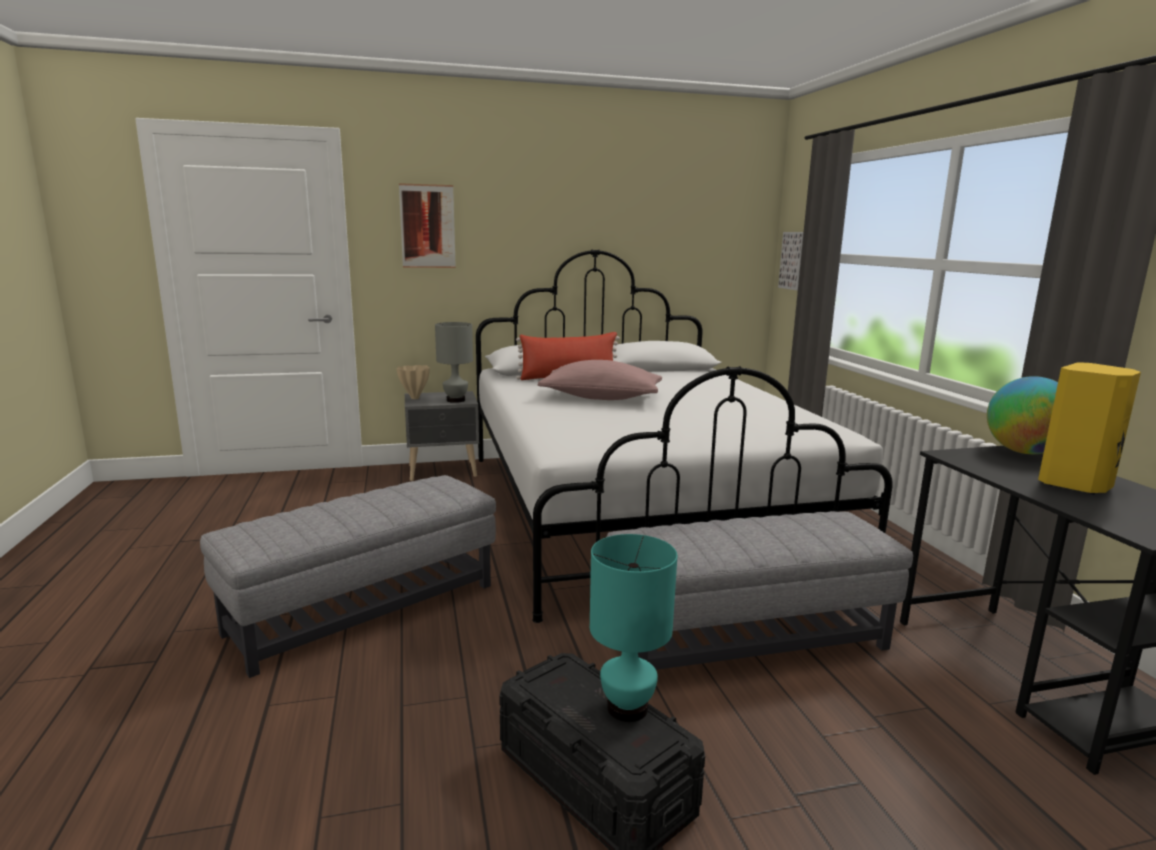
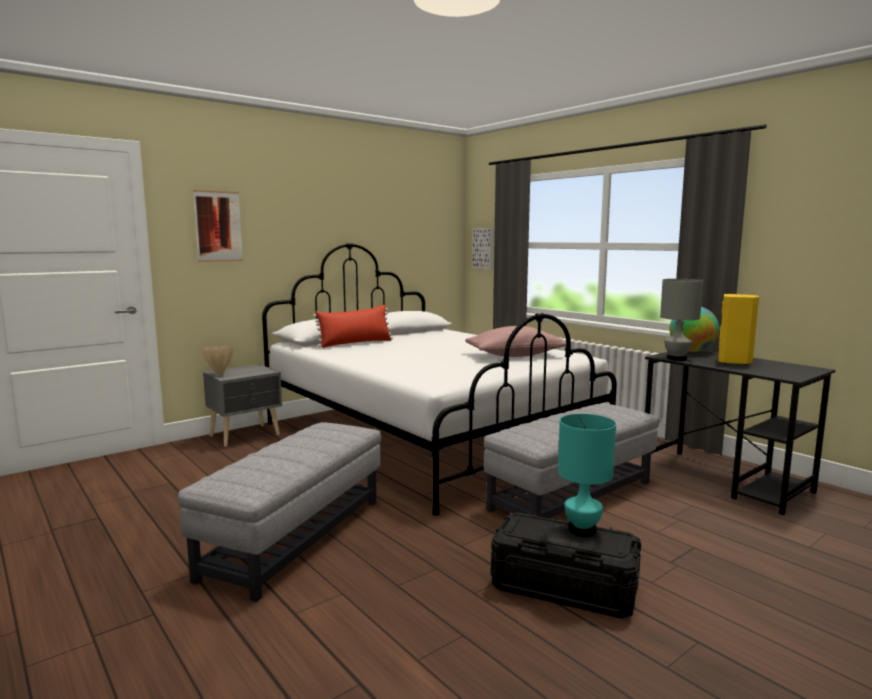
camera: 25 degrees left, 5 degrees down
grey table lamp [435,322,473,403] -> grey table lamp moved to [660,279,703,361]
pink pillow [538,360,662,400] -> pink pillow moved to [465,326,566,357]

